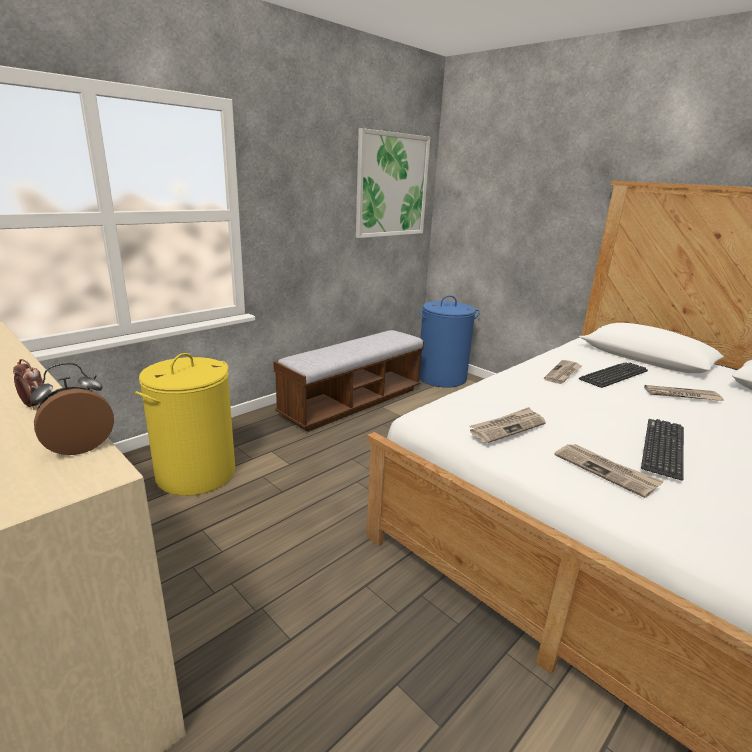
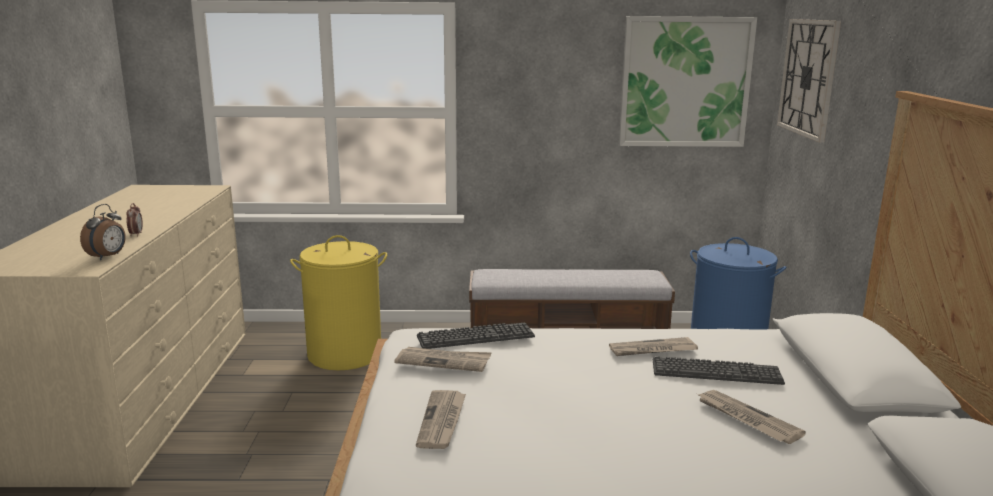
camera: 45 degrees right, 5 degrees down
alarm clock [30,363,114,455] -> alarm clock turned 105 degrees clockwise [80,204,126,260]
keyboard [641,419,684,481] -> keyboard moved to [417,323,535,349]
none -> wall clock [777,19,841,142]

